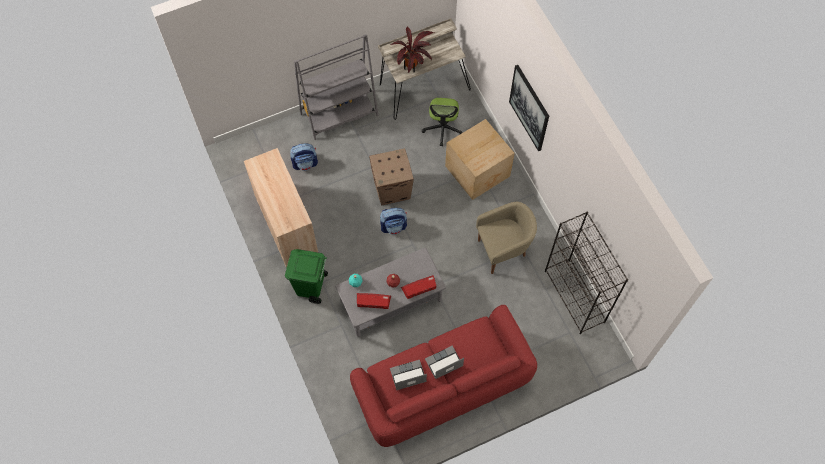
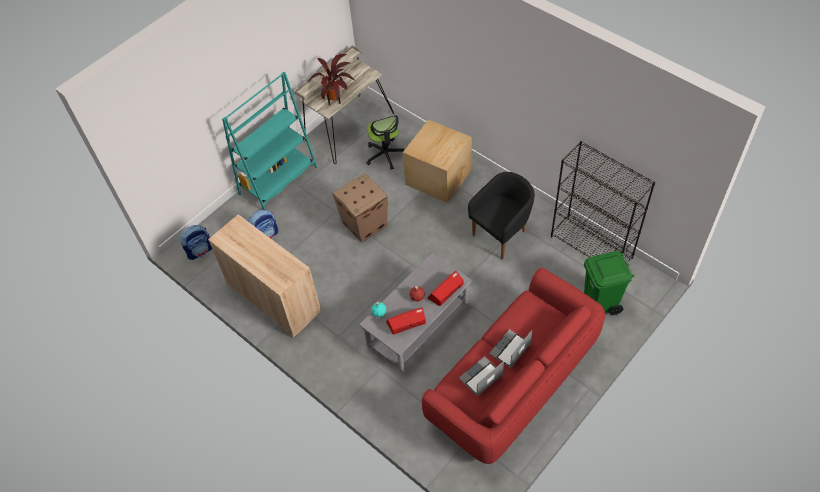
camera: 20 degrees left, 10 degrees down
green trash can [285,249,328,304] -> green trash can moved to [584,251,635,315]
grey bookcase [294,34,378,140] -> turquoise bookcase [222,72,317,210]
backpack [380,208,407,235] -> backpack moved to [180,225,212,260]
beige armchair [476,202,537,274] -> black armchair [468,172,535,260]
picture [509,65,549,151] -> none

